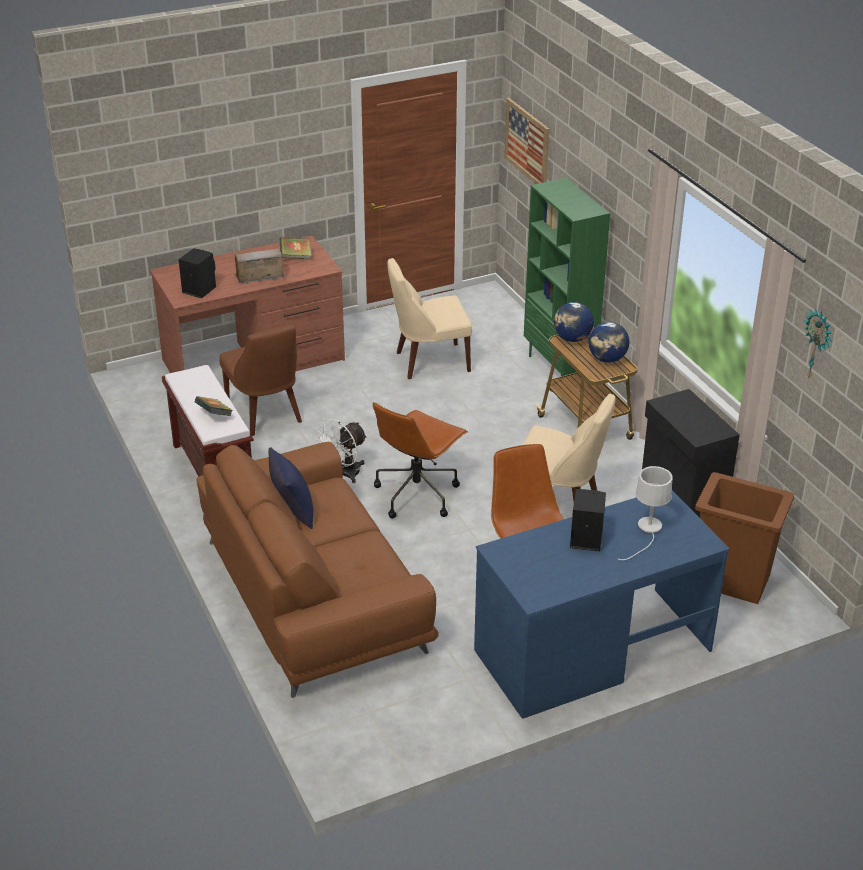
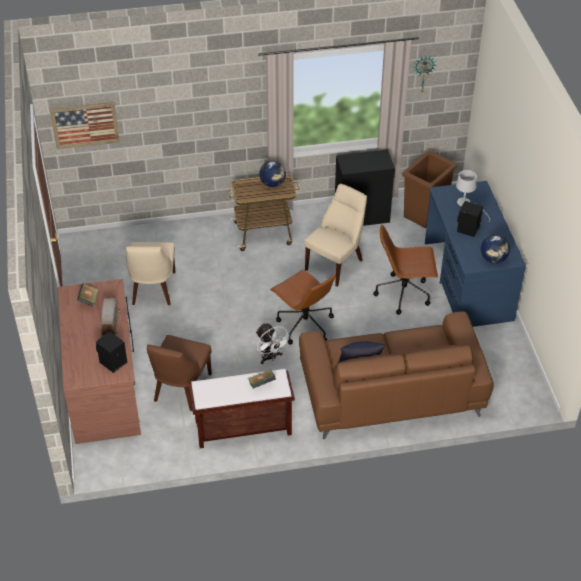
camera: 75 degrees left, 10 degrees up
brown chair [219,324,302,436] -> brown chair turned 120 degrees clockwise [147,335,212,411]
green bookcase [524,178,610,376] -> none
globe [554,302,594,342] -> globe moved to [481,235,510,263]

